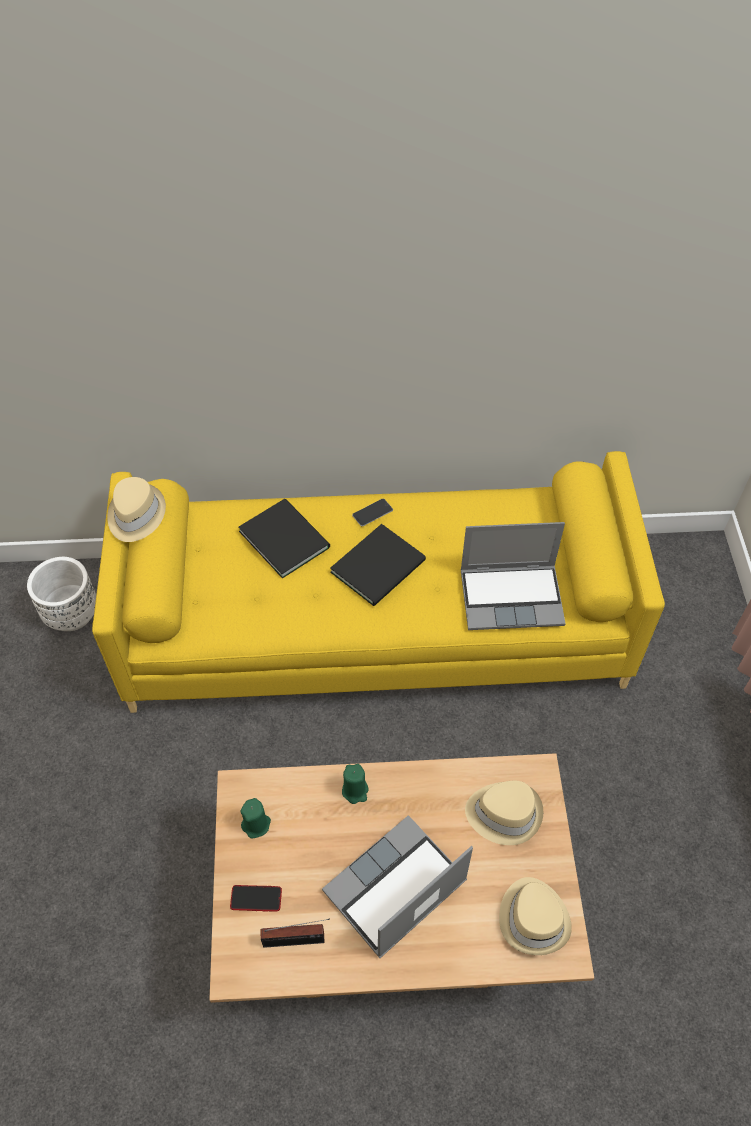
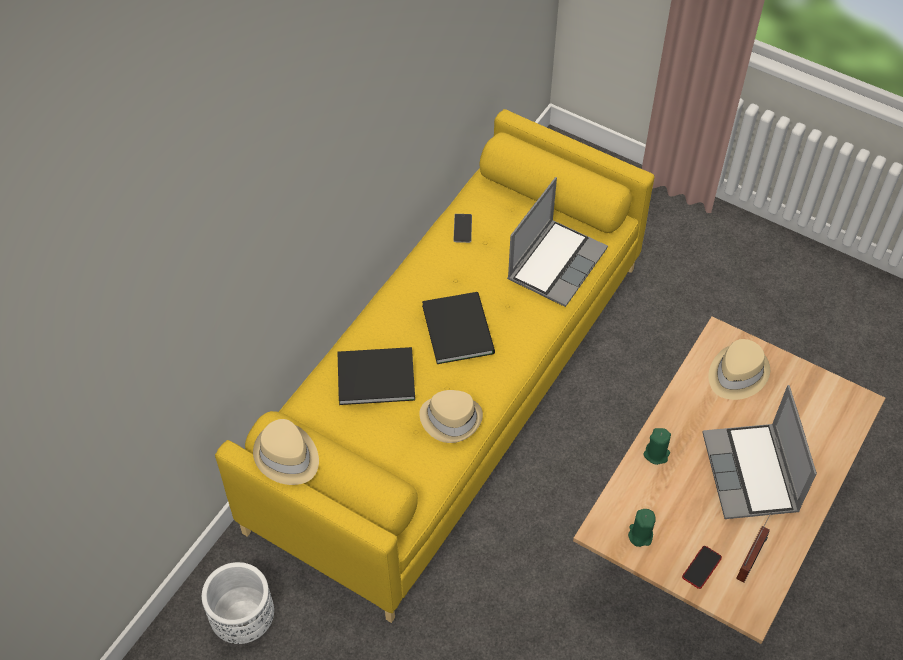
camera: 55 degrees left, 0 degrees up
phone [352,498,393,526] -> phone moved to [453,214,472,243]
beige hat [499,877,572,955] -> beige hat moved to [419,390,483,443]

